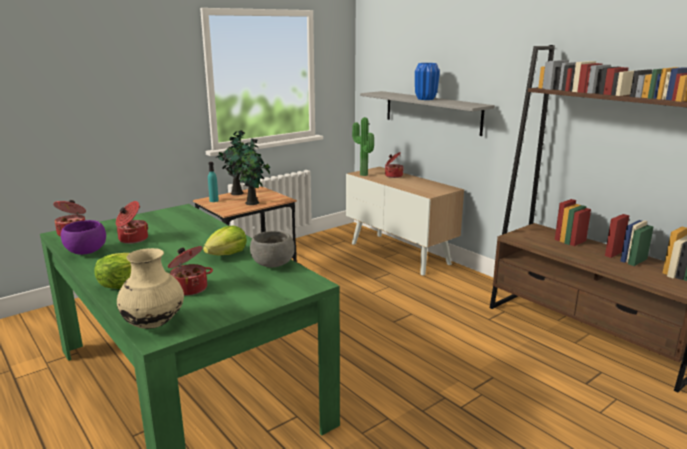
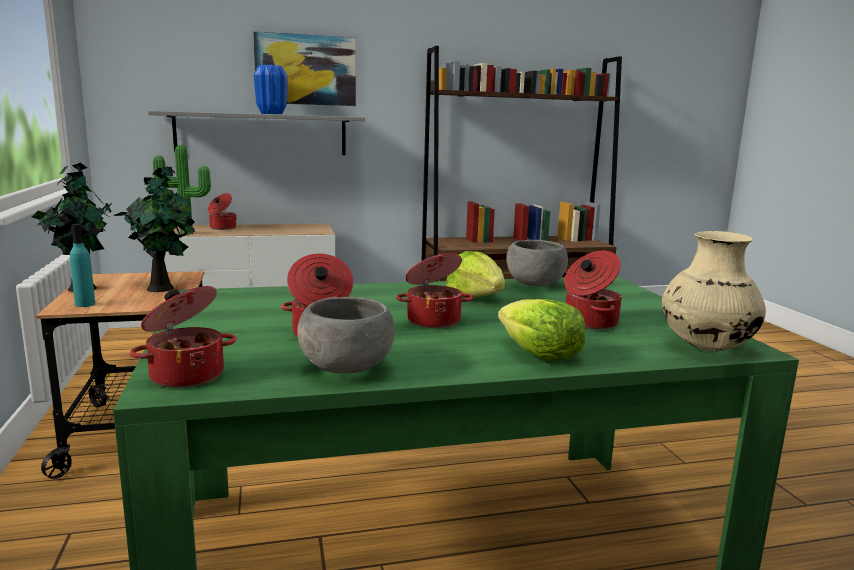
camera: 65 degrees left, 5 degrees down
purple bowl [61,220,106,255] -> grey bowl [297,297,394,373]
none -> picture [253,31,356,106]
none -> cooking pot [396,253,473,328]

